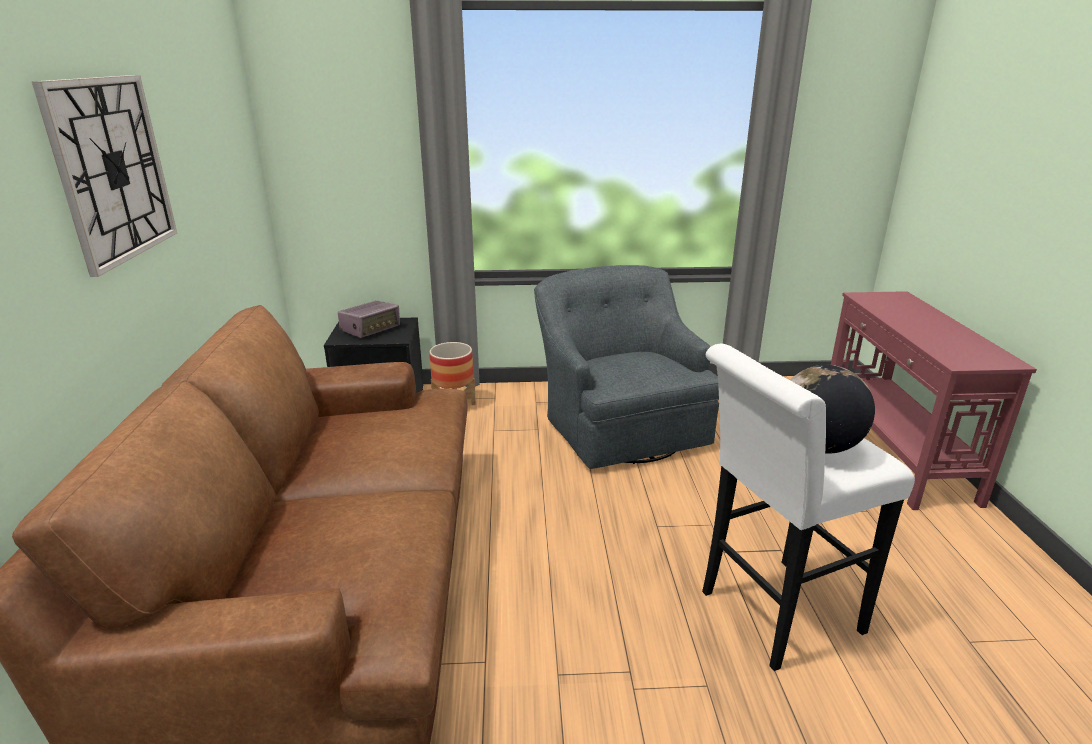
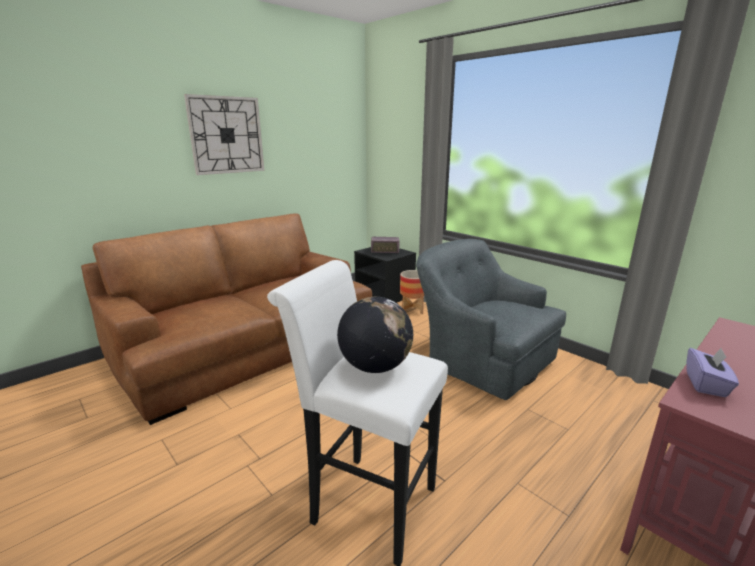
camera: 50 degrees right, 5 degrees down
grey armchair [534,265,719,469] -> grey armchair turned 75 degrees counterclockwise [416,239,566,400]
none -> purple tissue box [686,348,739,397]

